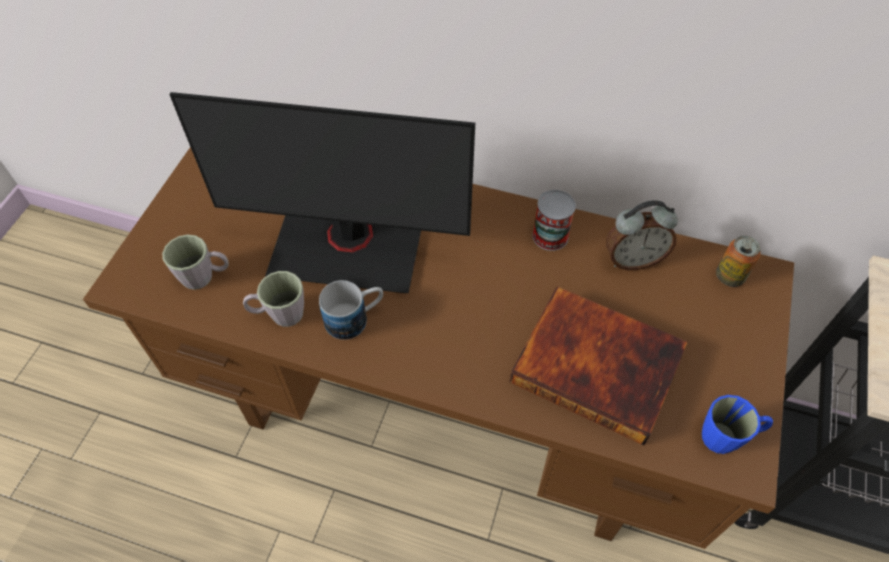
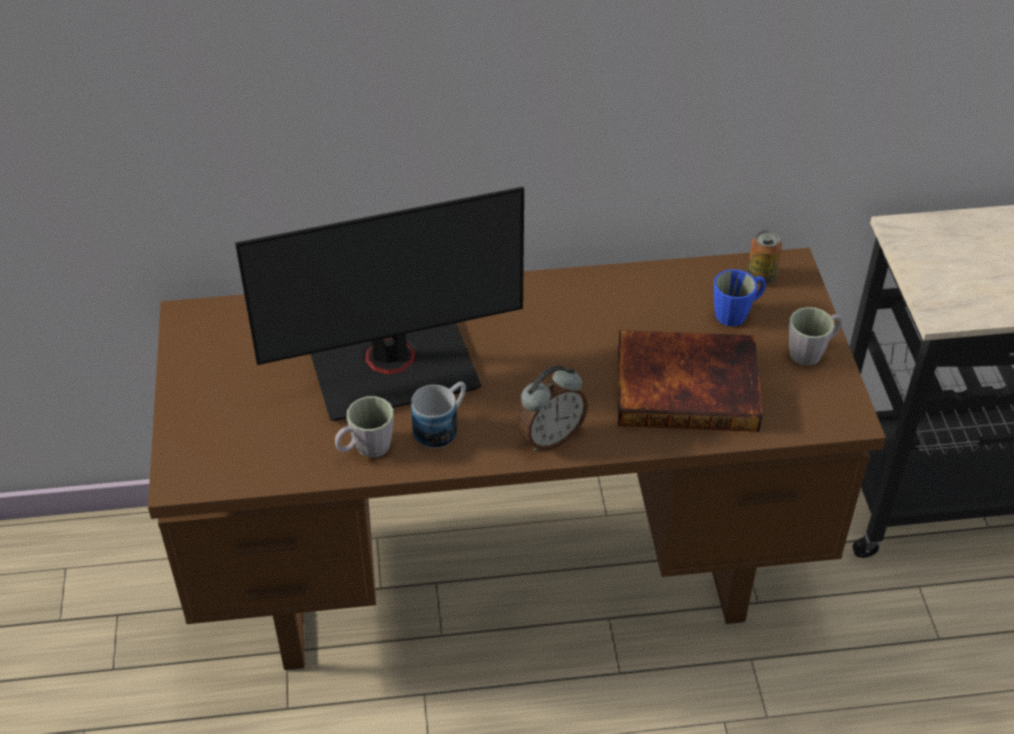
camera: 25 degrees left, 10 degrees down
grey mug [162,235,229,290] -> grey mug moved to [789,307,842,366]
can [532,190,576,251] -> none
alarm clock [606,200,678,270] -> alarm clock moved to [517,366,588,451]
blue mug [702,395,773,454] -> blue mug moved to [714,269,766,326]

